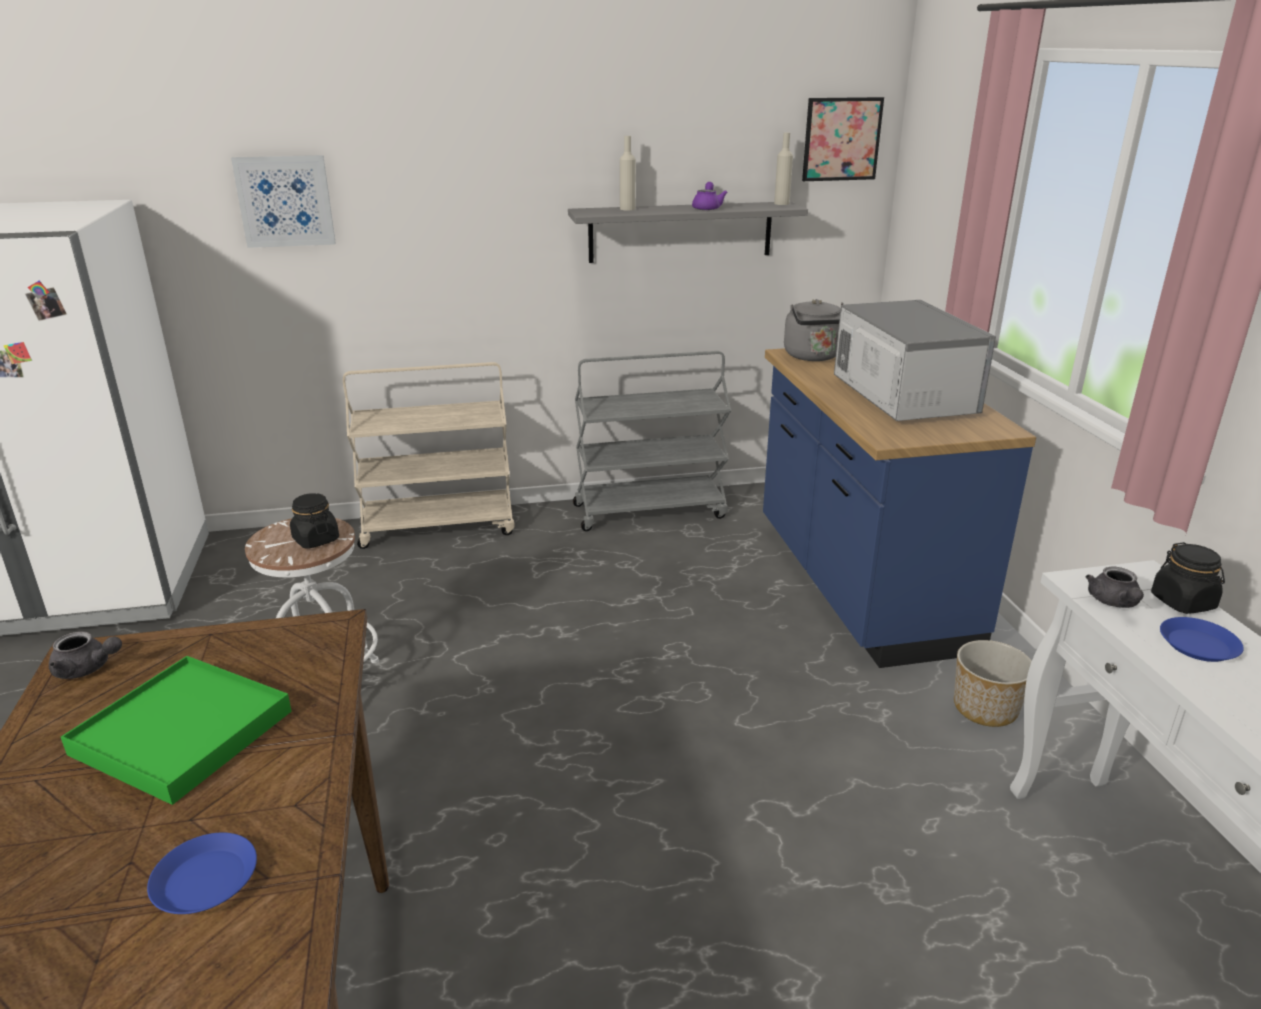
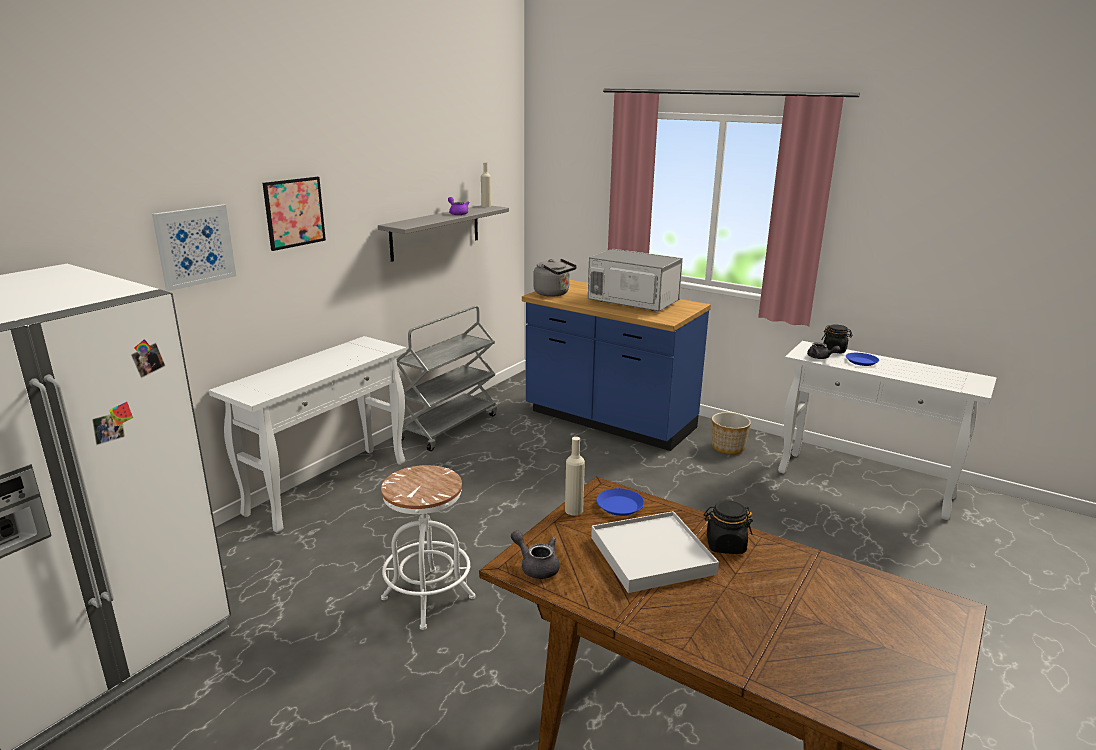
camera: 45 degrees left, 5 degrees down
grey teapot [49,631,122,679] -> grey teapot turned 105 degrees counterclockwise [511,530,560,579]
green tray [61,656,291,805] -> white tray [591,511,719,593]
blue plate [147,832,257,914] -> blue plate moved to [596,488,644,516]
black jar [290,493,339,549] -> black jar moved to [704,500,753,554]
beige cart [343,362,514,549] -> white console table [209,336,406,533]
beige bottle [620,136,636,210] -> beige bottle moved to [565,437,585,516]
picture [802,97,884,181] -> picture moved to [263,177,326,251]

